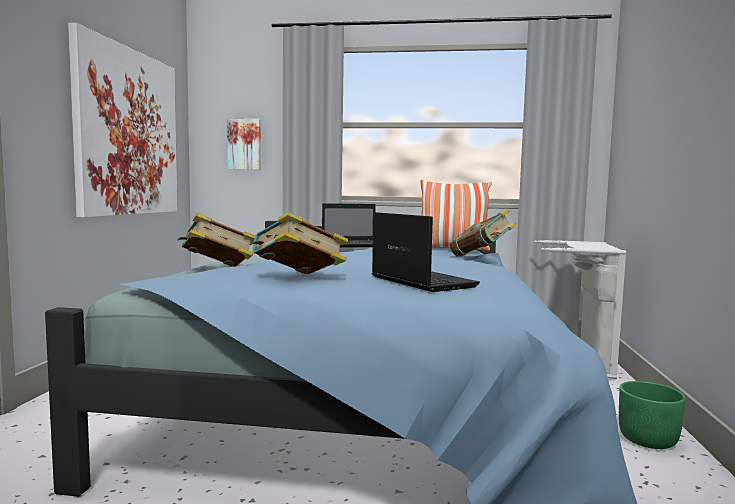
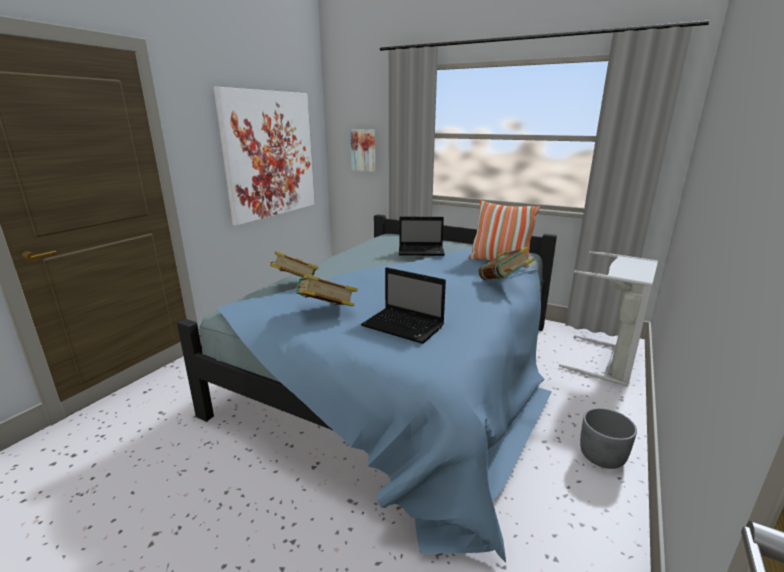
camera: 20 degrees right, 15 degrees up
laptop [372,212,480,292] -> laptop turned 135 degrees clockwise [361,267,446,344]
green planter [619,381,686,449] -> grey planter [580,408,637,469]

